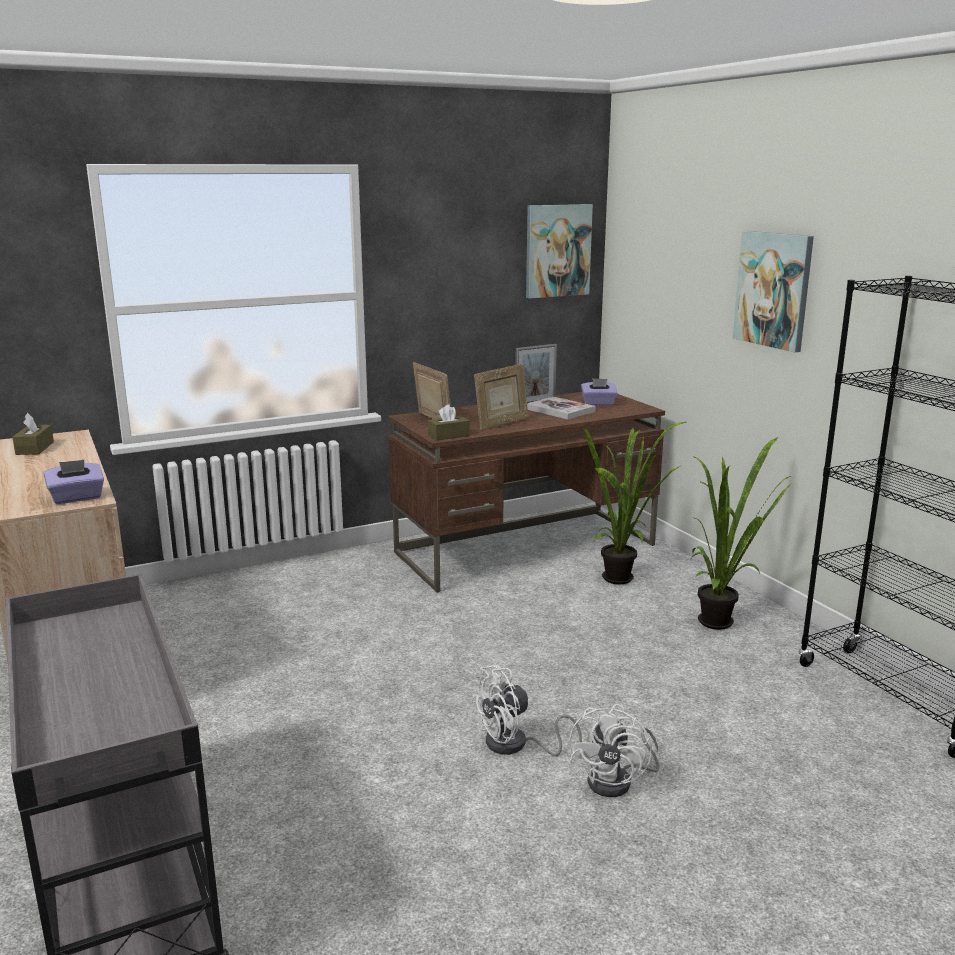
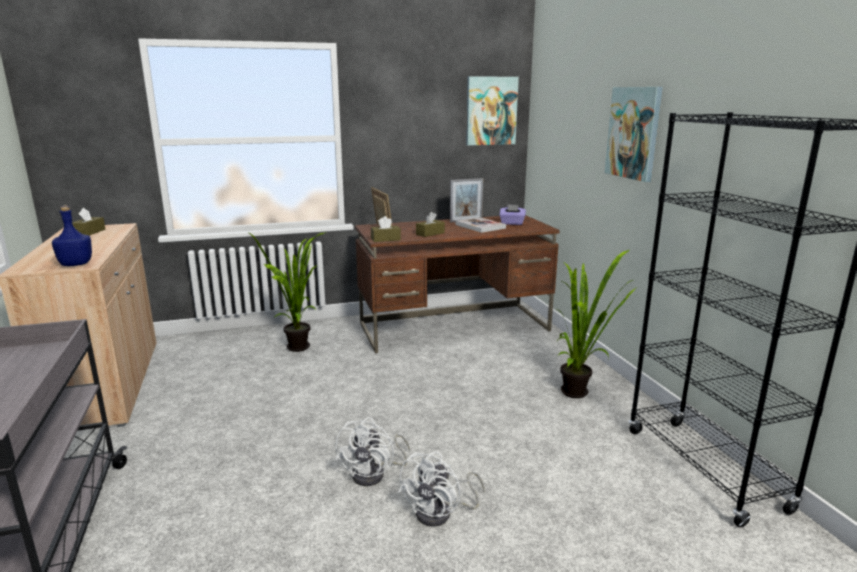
camera: 10 degrees right, 0 degrees up
purple tissue box [44,460,104,504] -> blue bottle [52,205,92,266]
white fan [471,665,582,756] -> white fan turned 60 degrees counterclockwise [335,417,410,486]
picture frame [474,364,528,430] -> brown tissue box [416,212,445,237]
potted plant [582,422,686,584] -> potted plant moved to [249,233,324,352]

